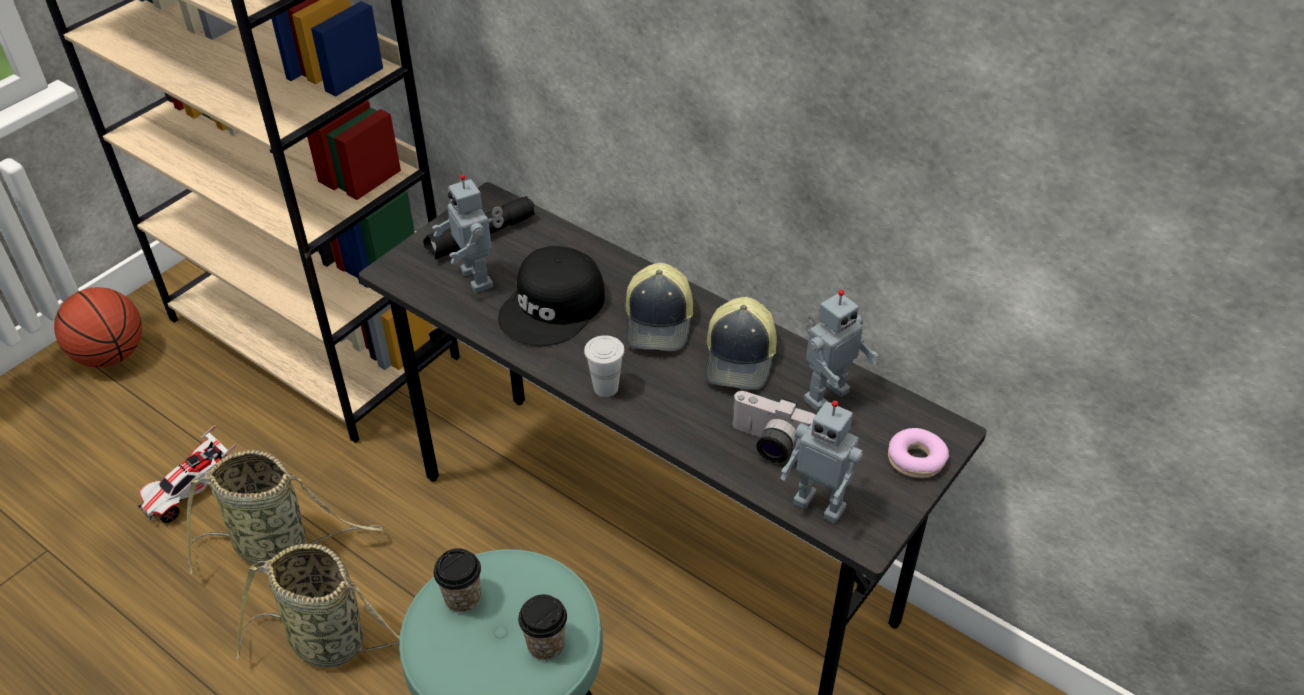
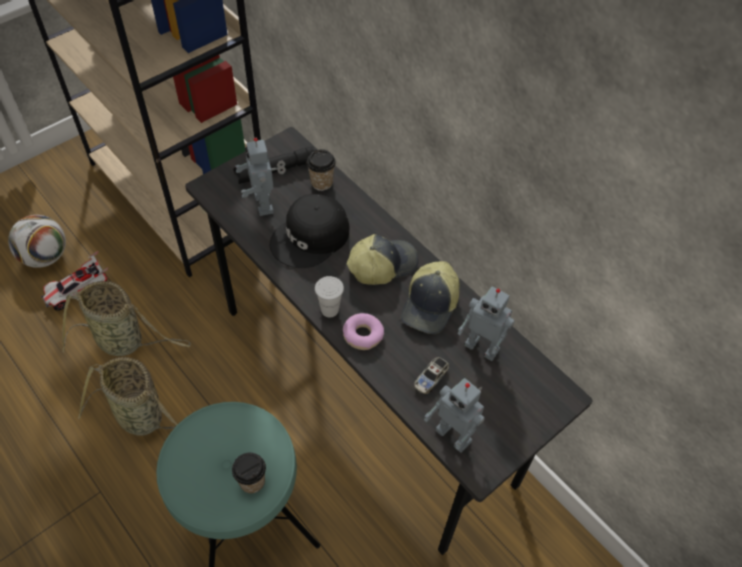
camera: 10 degrees right, 10 degrees up
basketball [54,287,142,368] -> none
cup [433,548,481,613] -> cup moved to [307,149,336,191]
cap [626,263,693,351] -> cap turned 135 degrees counterclockwise [347,234,419,285]
camera [732,391,816,462] -> toy car [414,357,449,394]
toy robot [804,290,878,411] -> toy robot turned 60 degrees clockwise [457,286,515,361]
donut [888,428,949,478] -> donut moved to [343,313,384,350]
none -> football [8,215,66,268]

